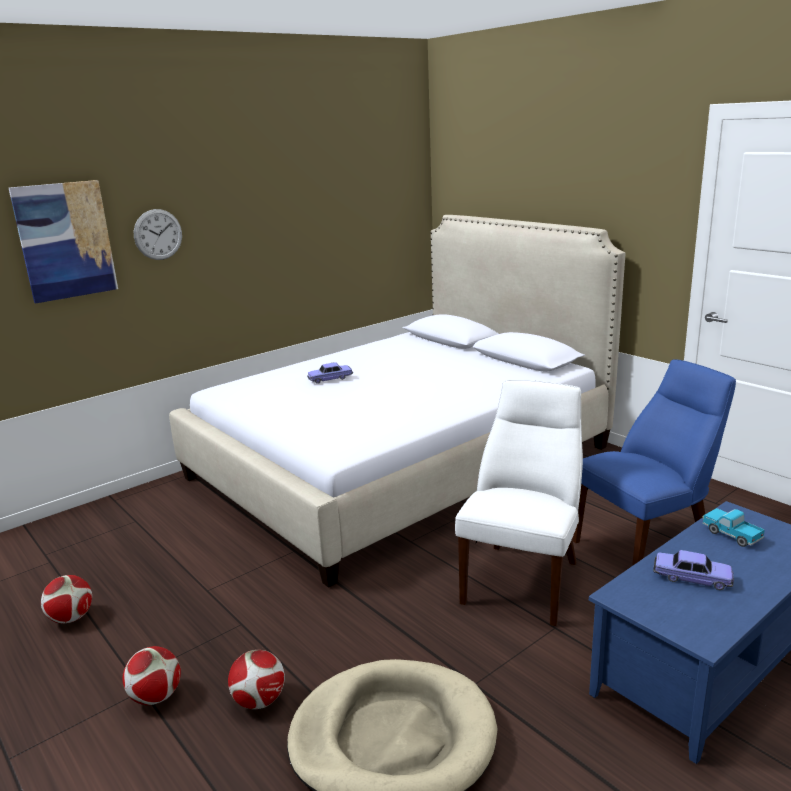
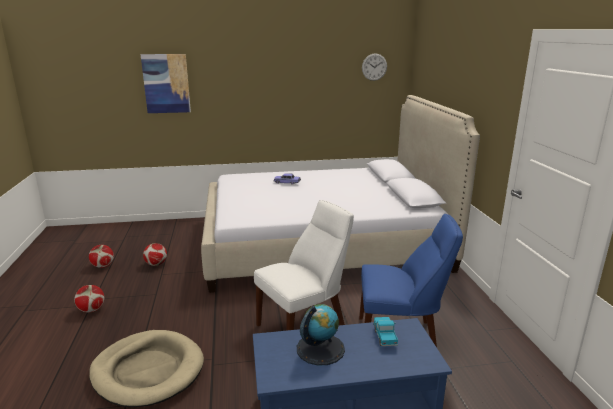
camera: 30 degrees right, 0 degrees up
wall clock [134,209,182,260] -> wall clock moved to [362,53,387,81]
football [228,650,285,709] -> football moved to [143,243,167,266]
toy car [653,550,734,590] -> globe [297,304,345,366]

